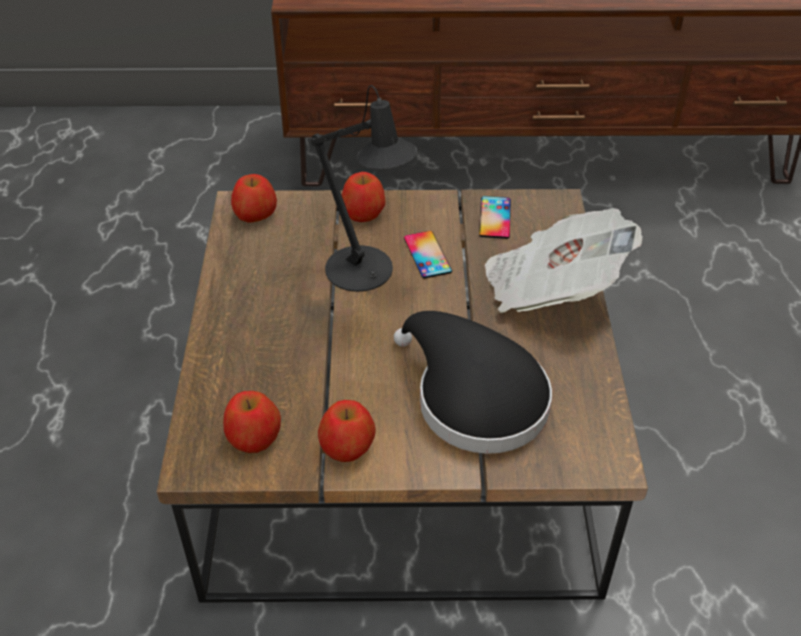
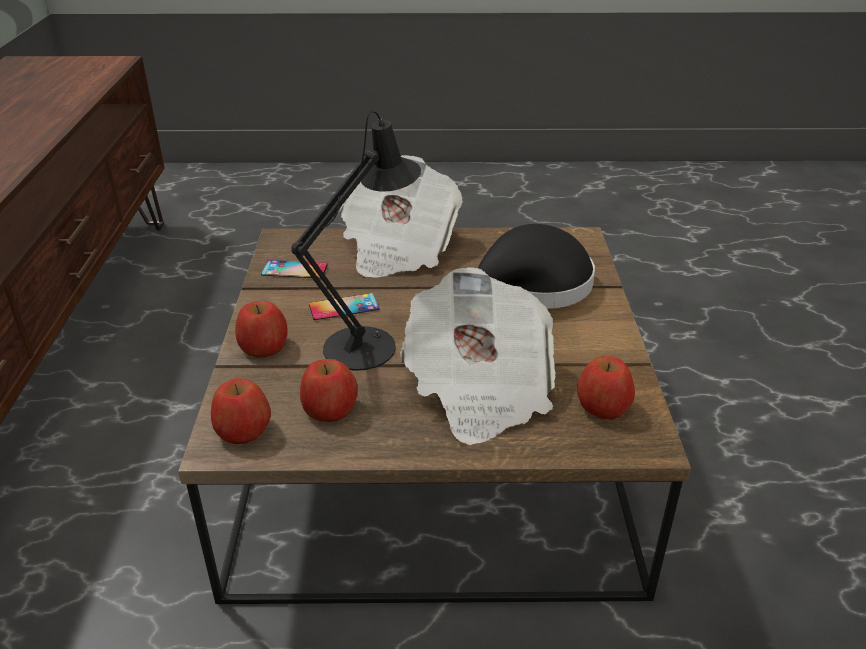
camera: 90 degrees left, 10 degrees down
apple [318,400,376,462] -> apple moved to [300,359,358,422]
none -> newspaper [400,267,555,445]

